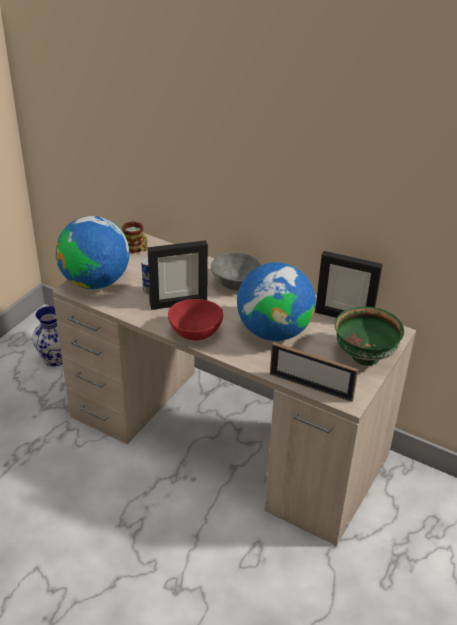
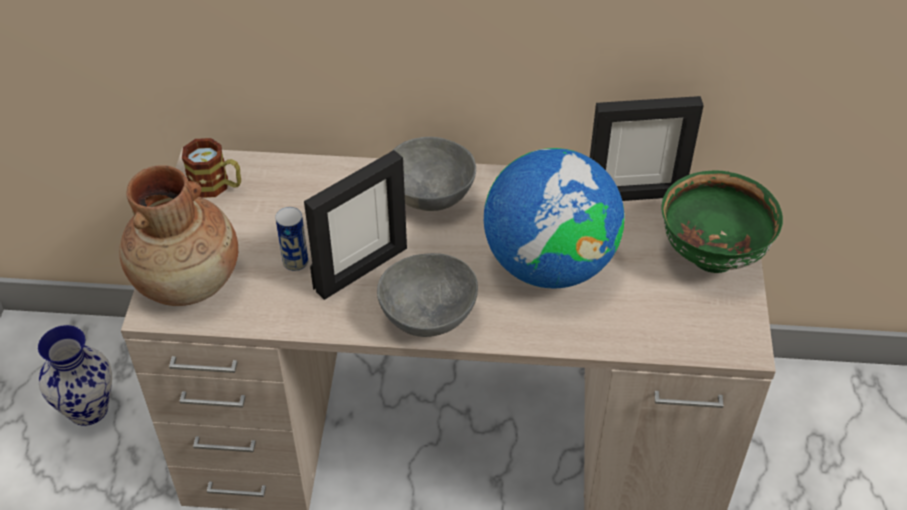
camera: 25 degrees left, 10 degrees up
globe [55,216,129,289] -> brown vase [119,165,238,306]
red bowl [168,299,223,340] -> grey bowl [377,253,478,337]
picture frame [270,342,358,402] -> none

